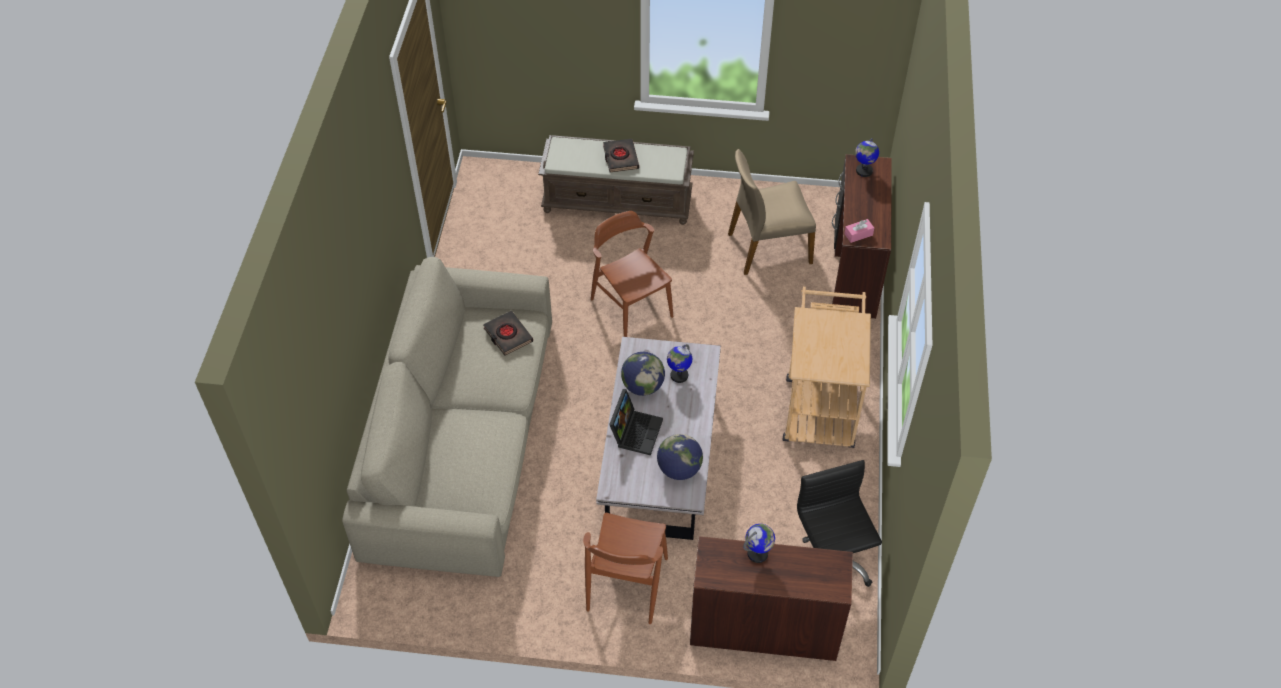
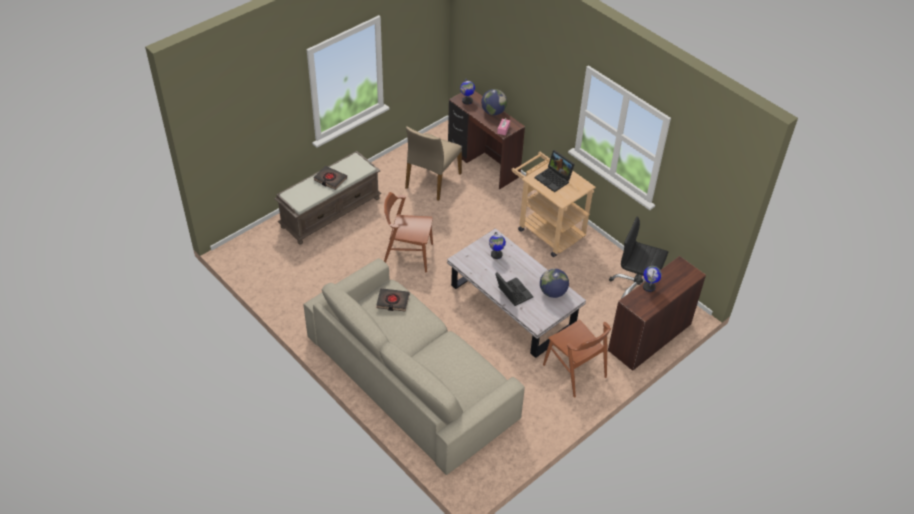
camera: 50 degrees left, 5 degrees down
globe [621,352,665,396] -> globe moved to [481,89,507,115]
none -> laptop [535,150,575,192]

